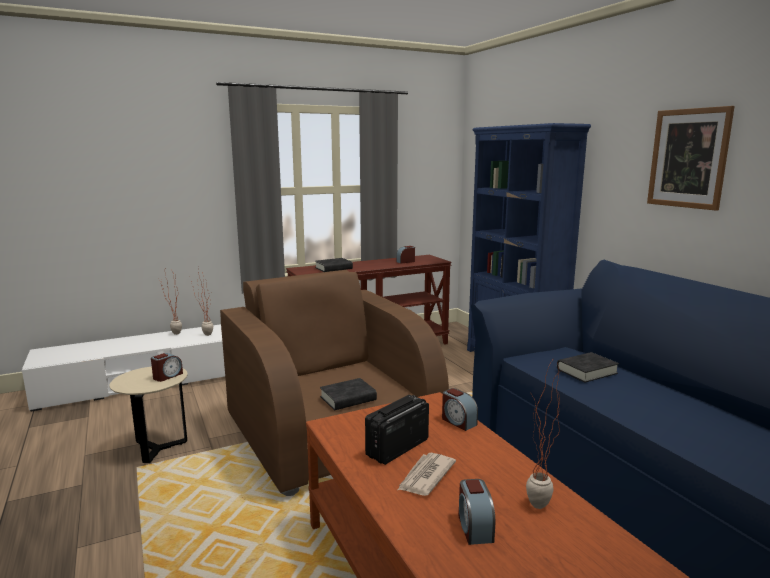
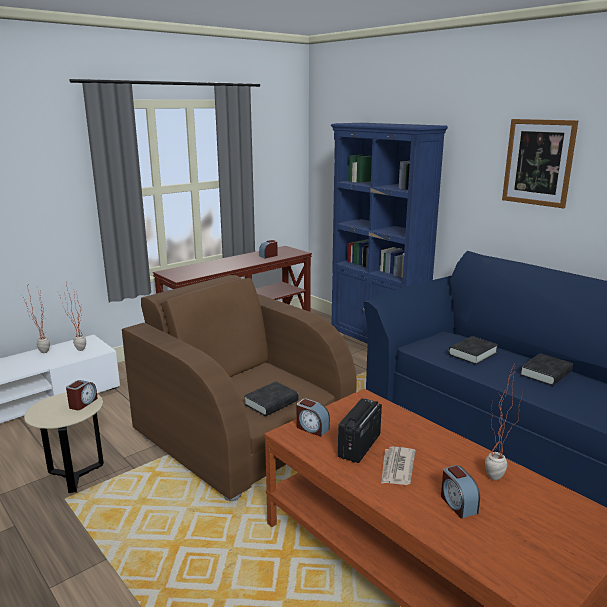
camera: 15 degrees left, 5 degrees up
black book [315,258,353,272] -> black book moved to [520,353,573,386]
alarm clock [442,388,478,431] -> alarm clock moved to [297,399,330,437]

